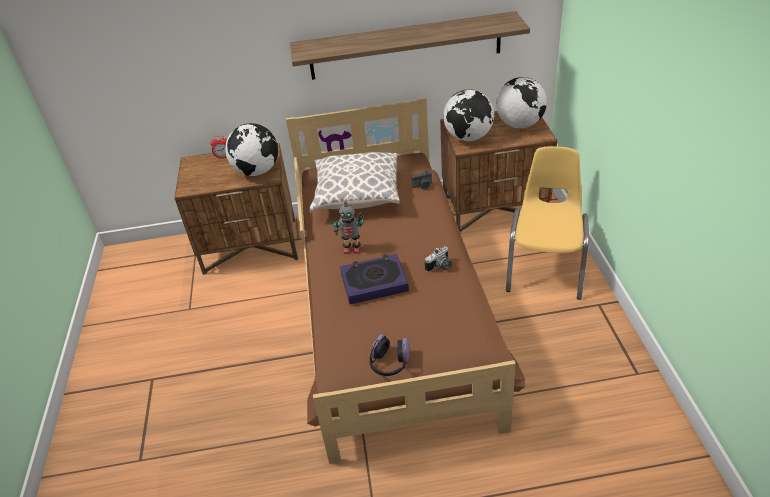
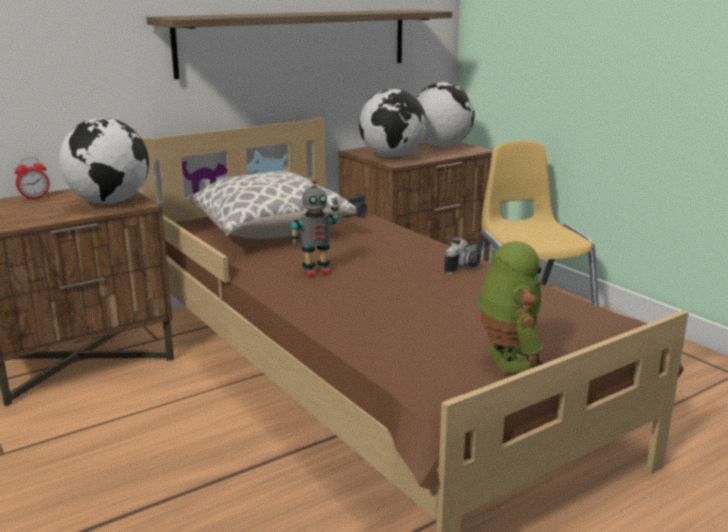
camera: 30 degrees left, 20 degrees down
book [340,254,409,304] -> none
headphones [369,334,410,376] -> toy robot [478,241,544,373]

